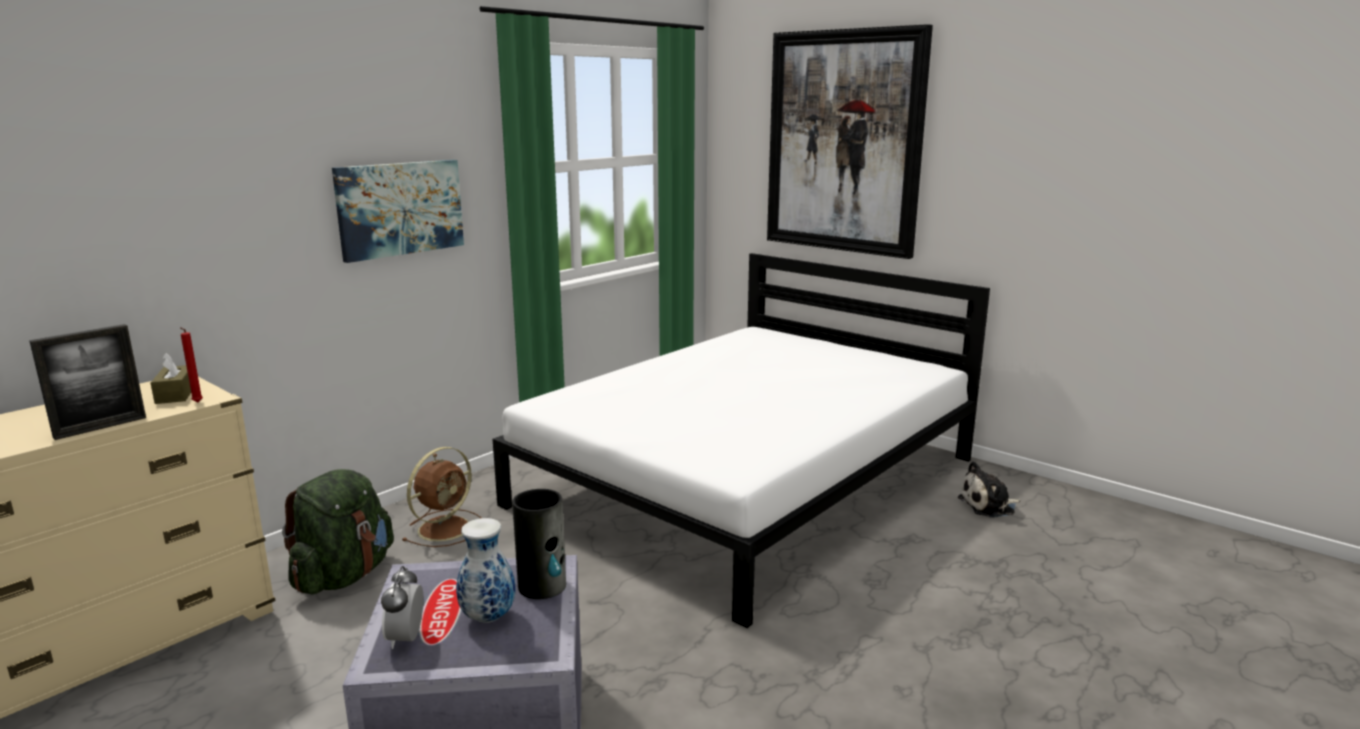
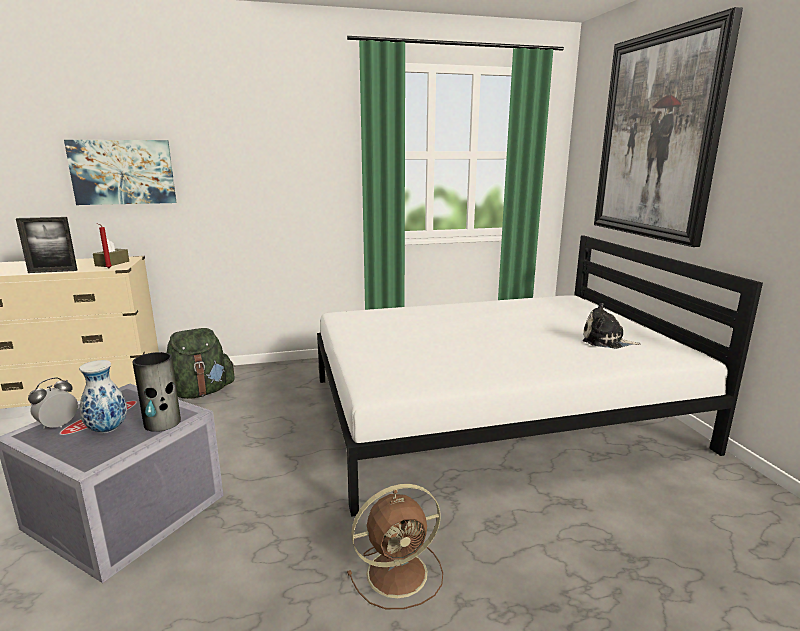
camera: 35 degrees right, 0 degrees up
picture [332,160,464,263] -> picture moved to [64,140,177,205]
brown fan [402,447,482,547] -> brown fan moved to [347,484,443,609]
plush toy [958,461,1020,518] -> plush toy moved to [583,303,641,349]

